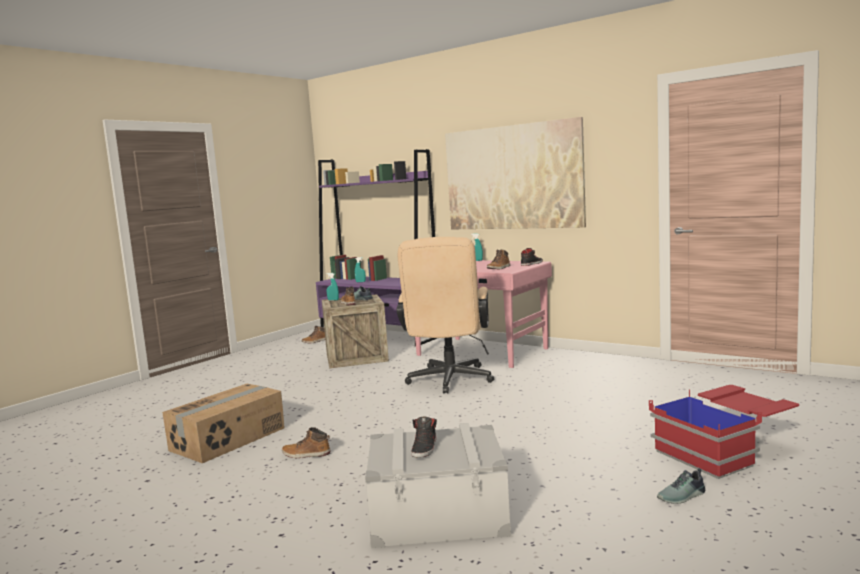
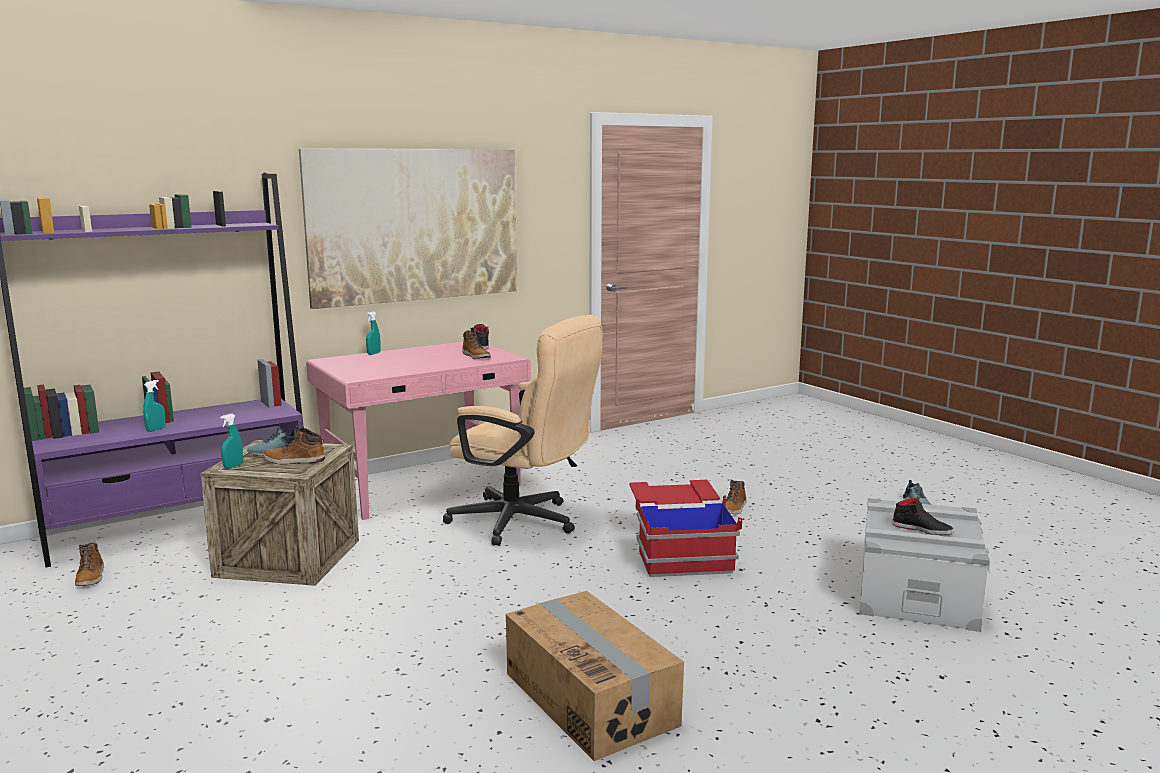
camera: 70 degrees left, 5 degrees up
boot [282,427,331,458] -> boot moved to [725,479,747,514]
red storage box [649,385,799,479] -> red storage box moved to [629,480,742,577]

